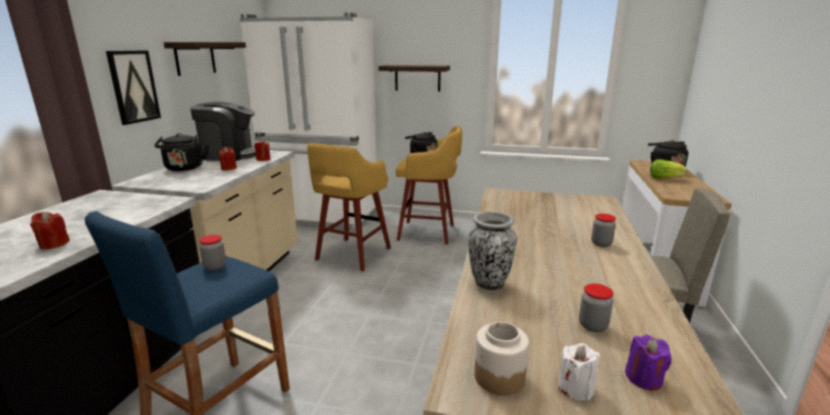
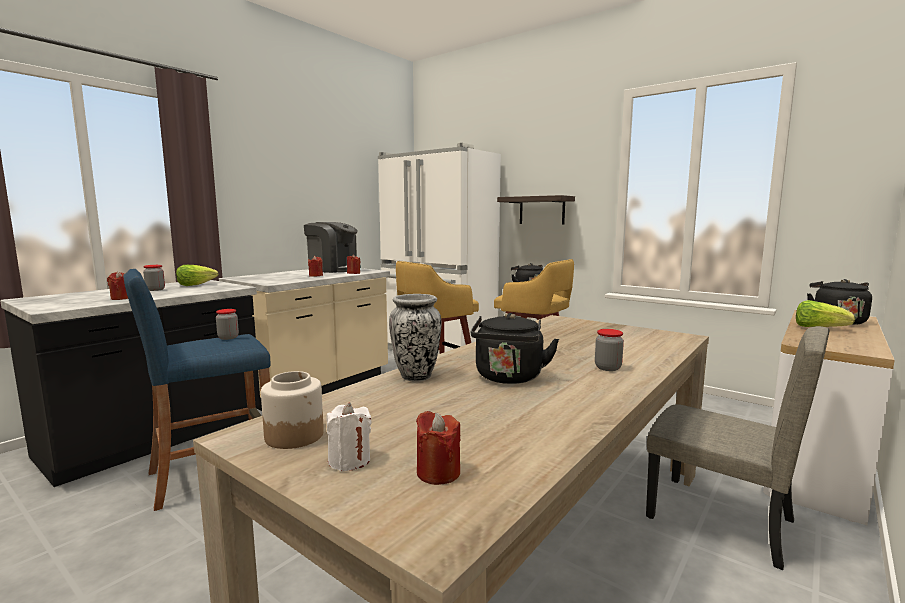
camera: 25 degrees right, 10 degrees down
picture [106,50,161,125] -> none
black kettle [154,133,209,171] -> black kettle moved to [471,313,559,384]
shelf [164,42,246,76] -> none
jar [579,284,614,332] -> jar moved to [143,265,165,291]
purple candle [625,335,672,390] -> red candle [416,411,461,485]
none -> lettuce [176,265,219,286]

